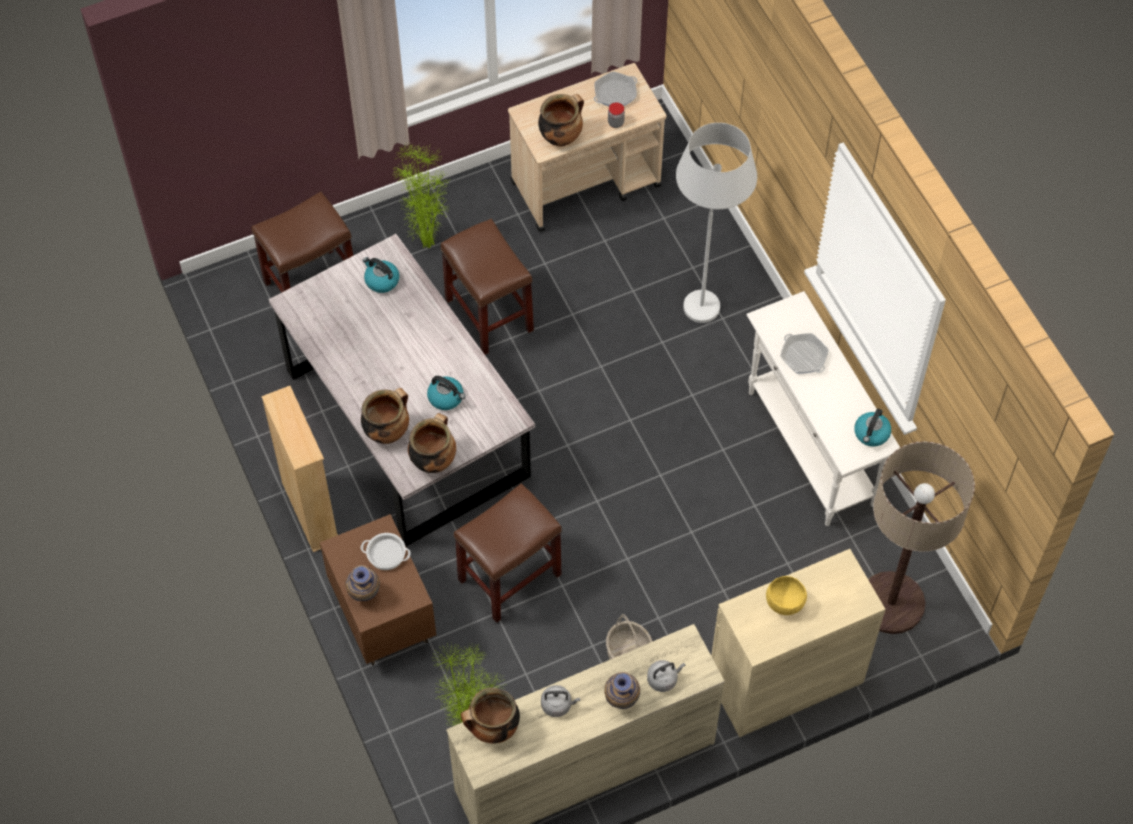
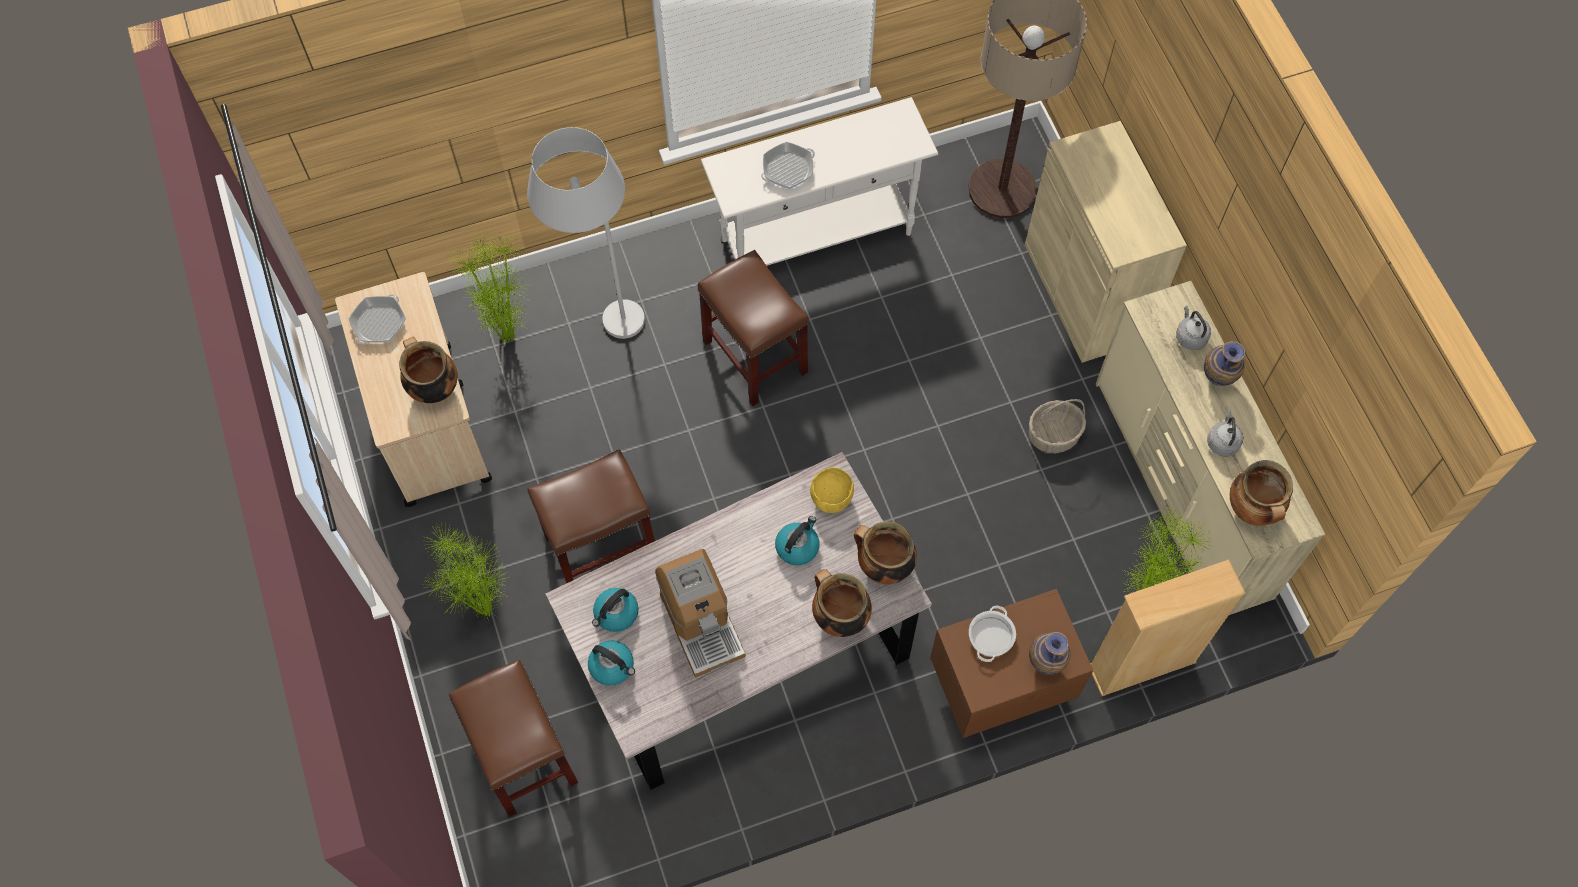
camera: 85 degrees left, 5 degrees up
beige bookcase [261,386,338,552] -> beige bookcase moved to [1090,560,1246,696]
brown stool [454,483,562,623] -> brown stool moved to [698,250,809,407]
frying pan [594,71,637,107] -> frying pan turned 60 degrees clockwise [349,294,406,345]
jar [608,102,625,128] -> none
yellow bowl [766,576,807,615] -> yellow bowl moved to [810,467,854,513]
kettle [854,408,891,447] -> kettle moved to [588,640,635,686]
none -> potted plant [451,233,533,344]
none -> coffee machine [655,549,746,678]

